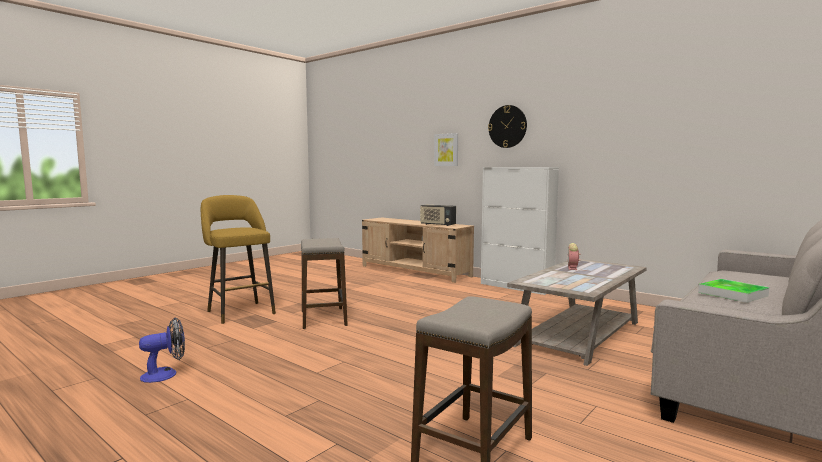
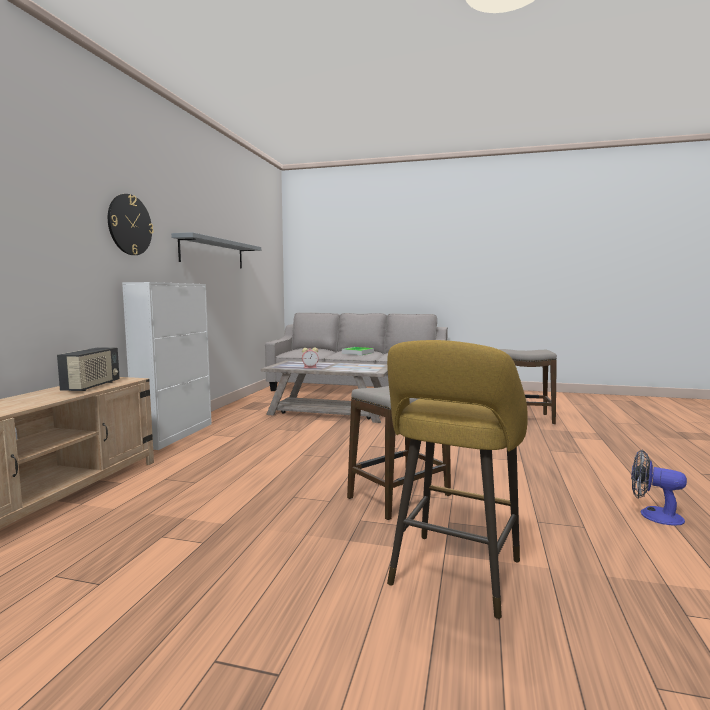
camera: 115 degrees left, 0 degrees up
picture [434,133,458,166] -> none
none -> grey shelf [171,232,261,268]

